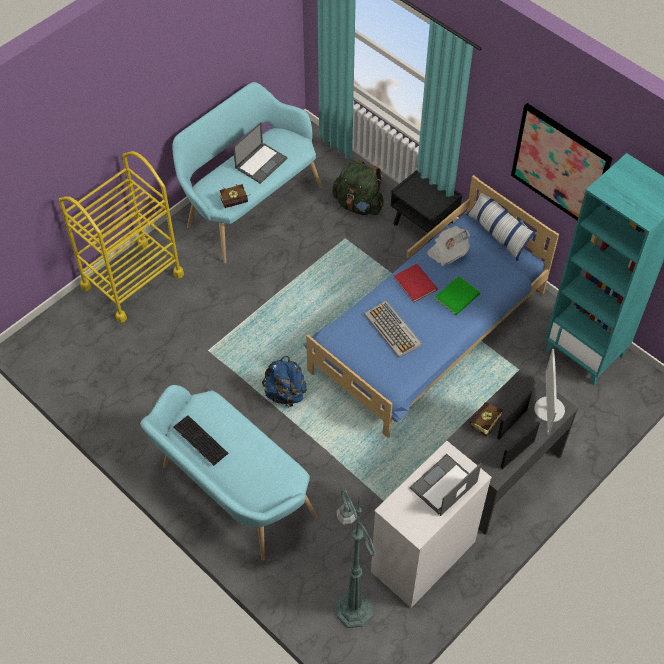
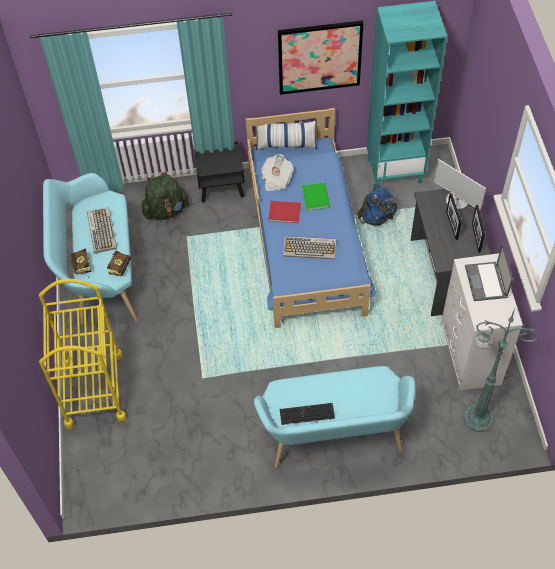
camera: 50 degrees left, 0 degrees up
laptop [233,122,287,184] -> keyboard [87,208,117,254]
blue backpack [262,356,307,407] -> blue backpack moved to [357,184,397,225]
book [470,403,502,441] -> book moved to [71,249,91,279]

